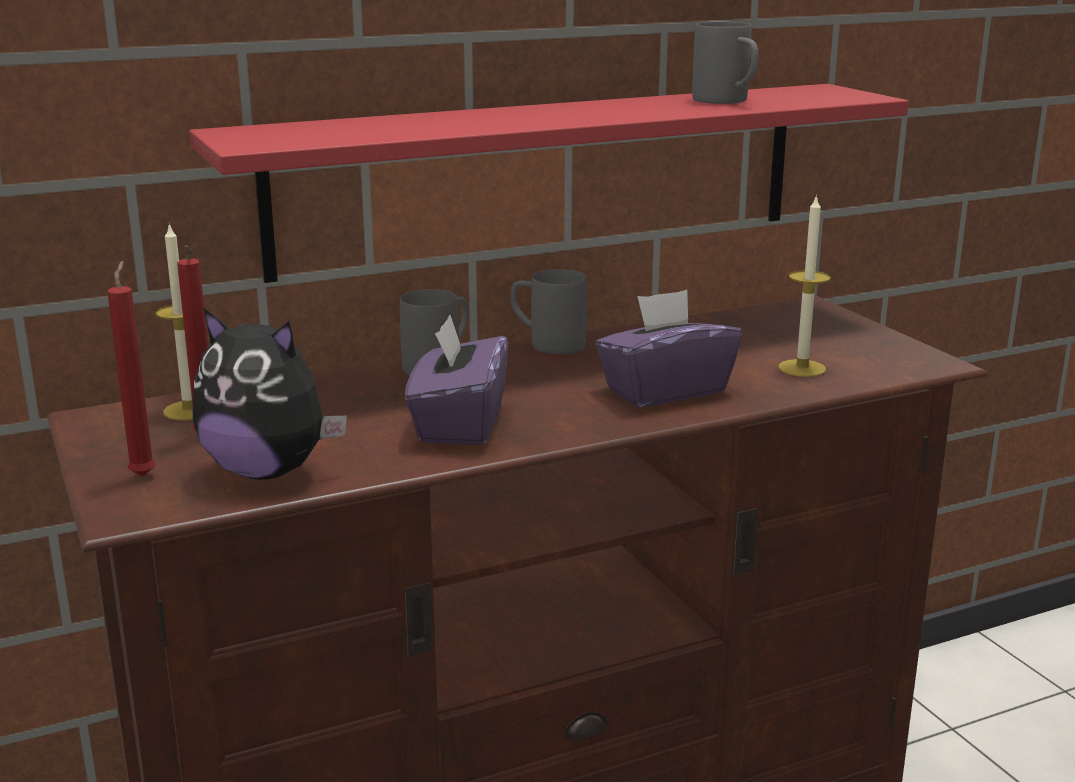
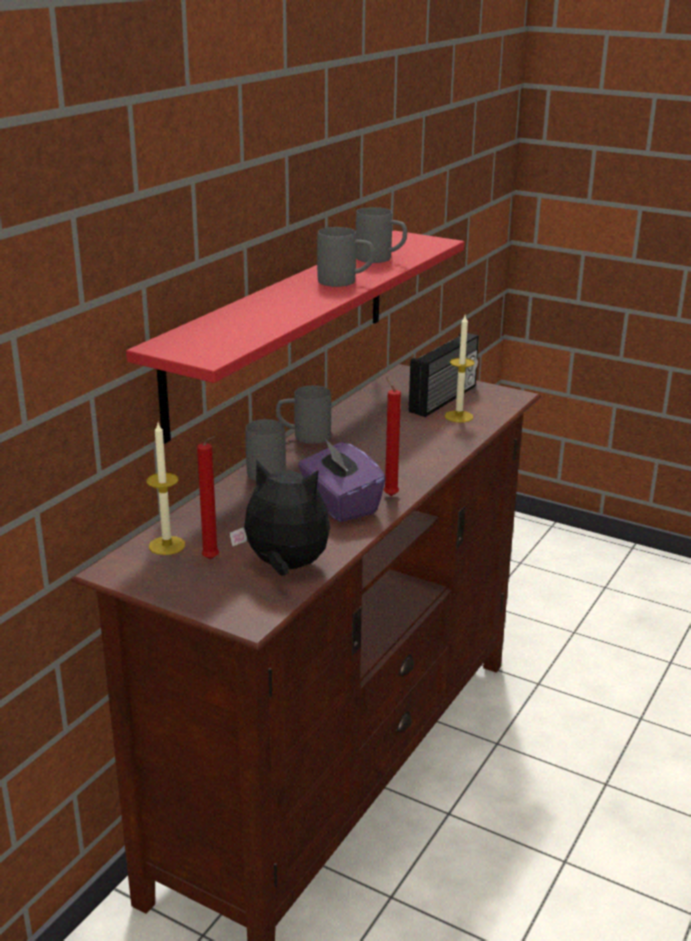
camera: 35 degrees left, 5 degrees up
red candle [107,261,156,476] -> red candle moved to [384,376,401,496]
plush toy [193,308,347,480] -> plush toy turned 150 degrees counterclockwise [230,460,330,576]
purple tissue box [595,290,742,408] -> none
none -> grey mug [317,227,375,287]
none -> radio [409,333,479,417]

